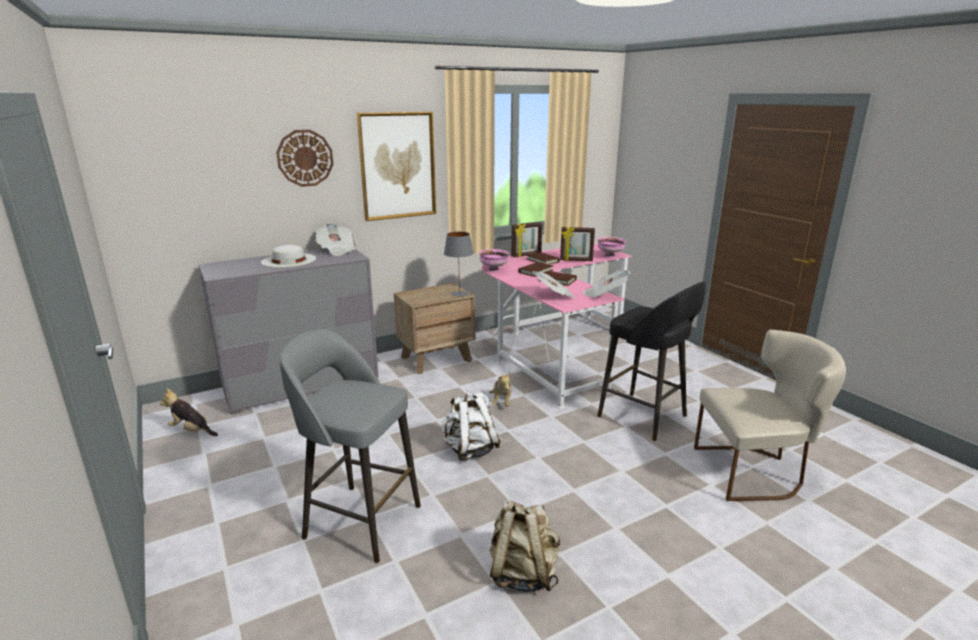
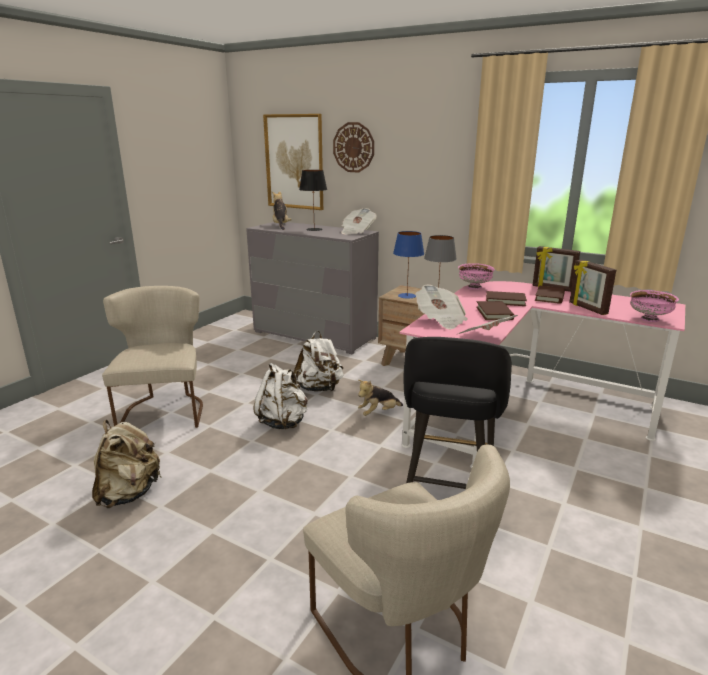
camera: 60 degrees right, 0 degrees up
plush toy [160,389,218,436] -> plush toy moved to [272,191,292,230]
white hat [261,245,316,268] -> black table lamp [299,170,327,231]
grey stool [279,329,421,563] -> beige chair [102,286,203,428]
picture [357,112,436,221] -> picture moved to [263,114,323,210]
none -> white backpack [294,331,344,392]
none -> blue table lamp [393,231,424,299]

